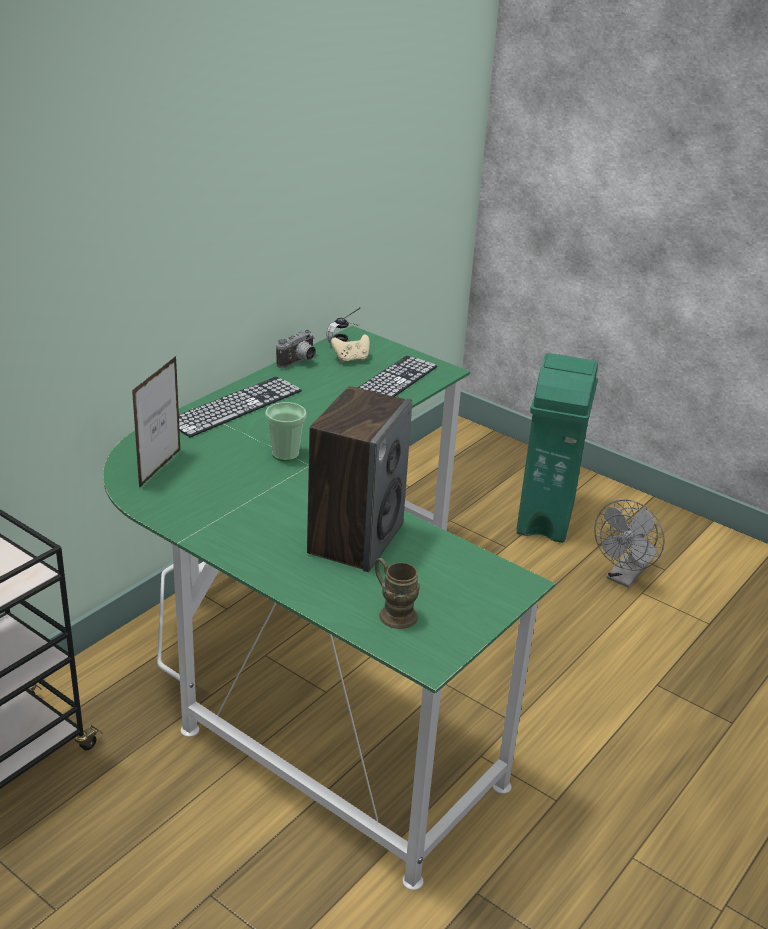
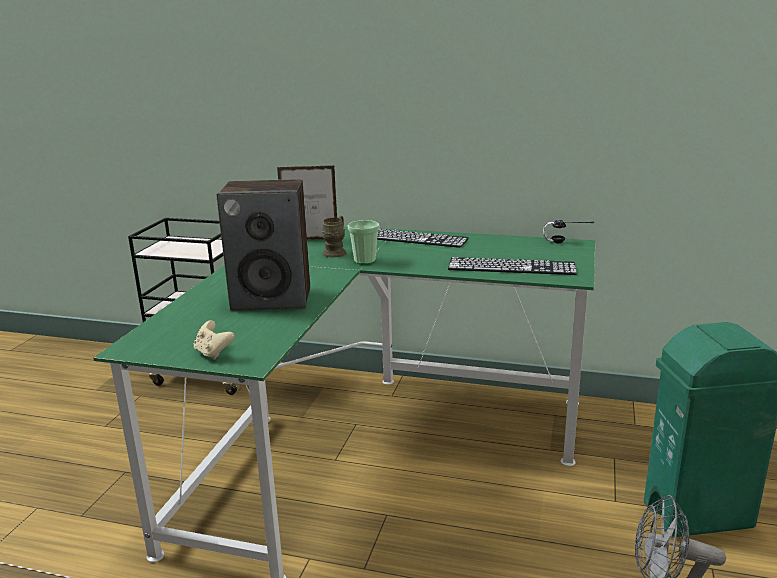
camera: 70 degrees right, 10 degrees down
camera [276,330,316,368] -> none
beige game controller [331,334,370,363] -> beige game controller moved to [194,320,235,360]
brown mug [375,558,420,629] -> brown mug moved to [322,216,346,257]

